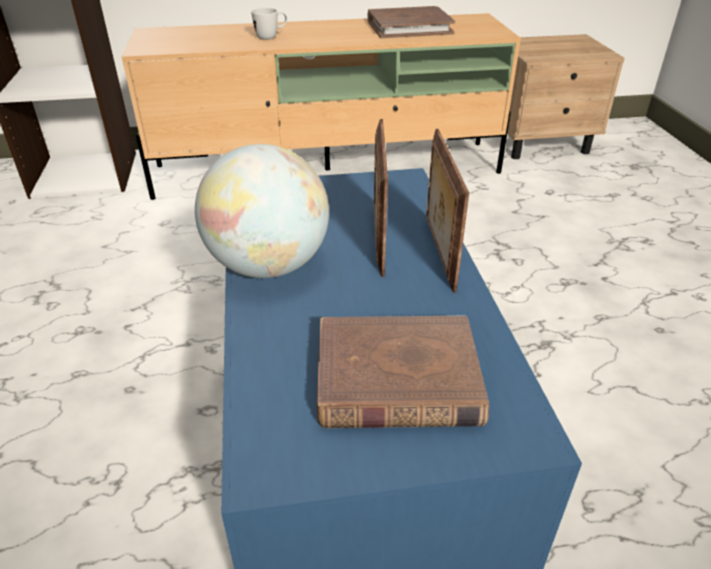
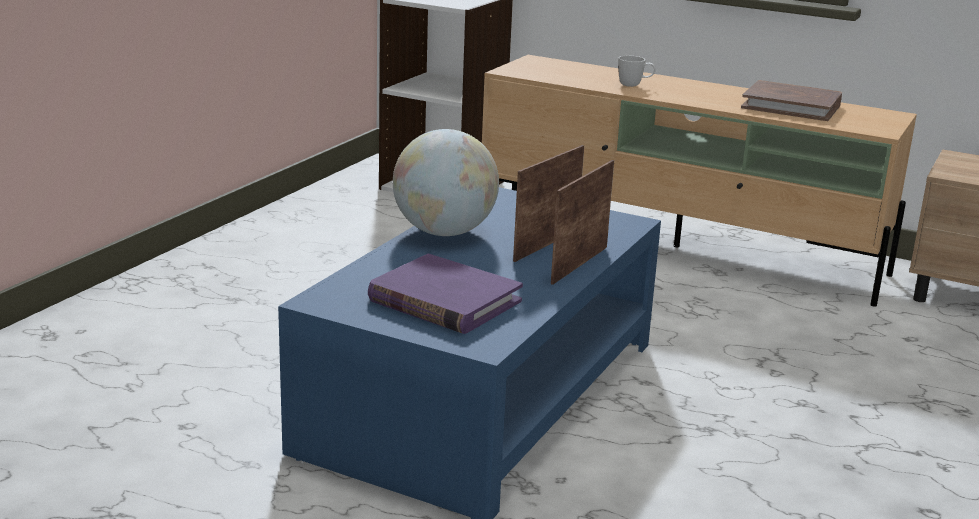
camera: 35 degrees right, 15 degrees down
brown book [317,316,489,428] -> purple book [368,254,523,334]

